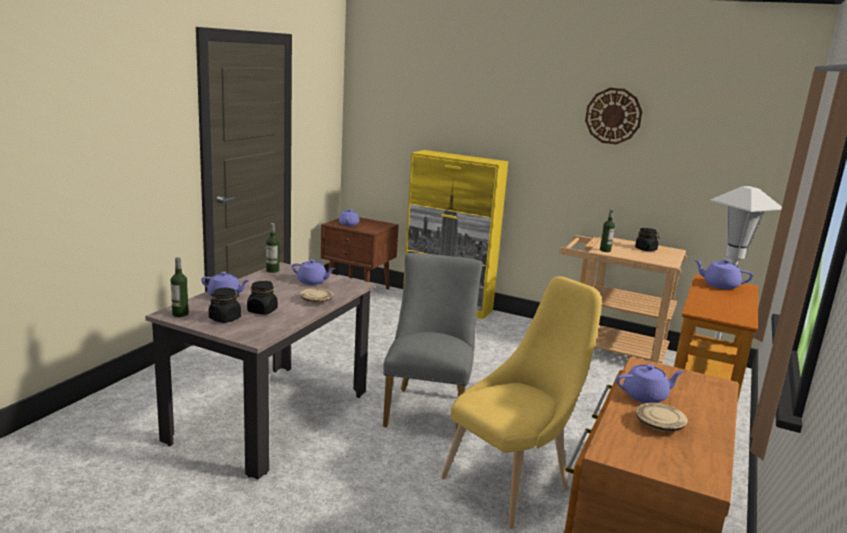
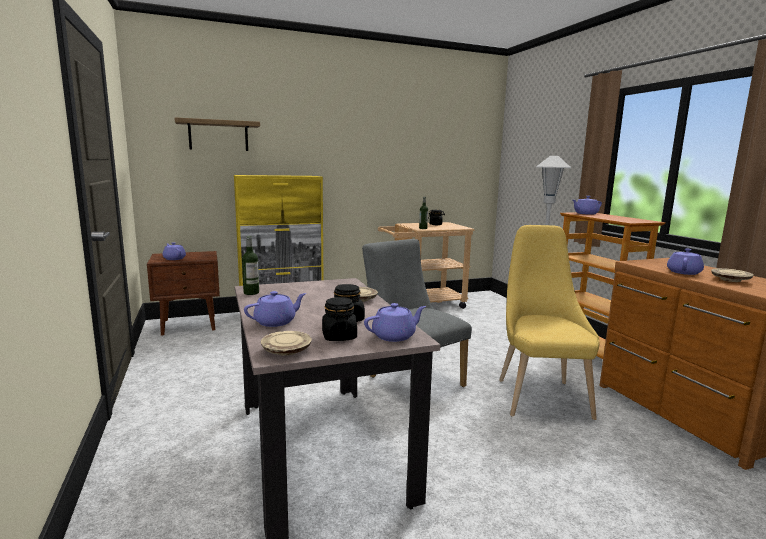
camera: 45 degrees left, 5 degrees down
bottle [171,257,189,317] -> beige plate [261,331,312,356]
purple teapot [292,259,335,285] -> purple teapot moved to [364,303,426,342]
wall clock [585,88,642,145] -> none
none -> shelf [174,117,260,151]

